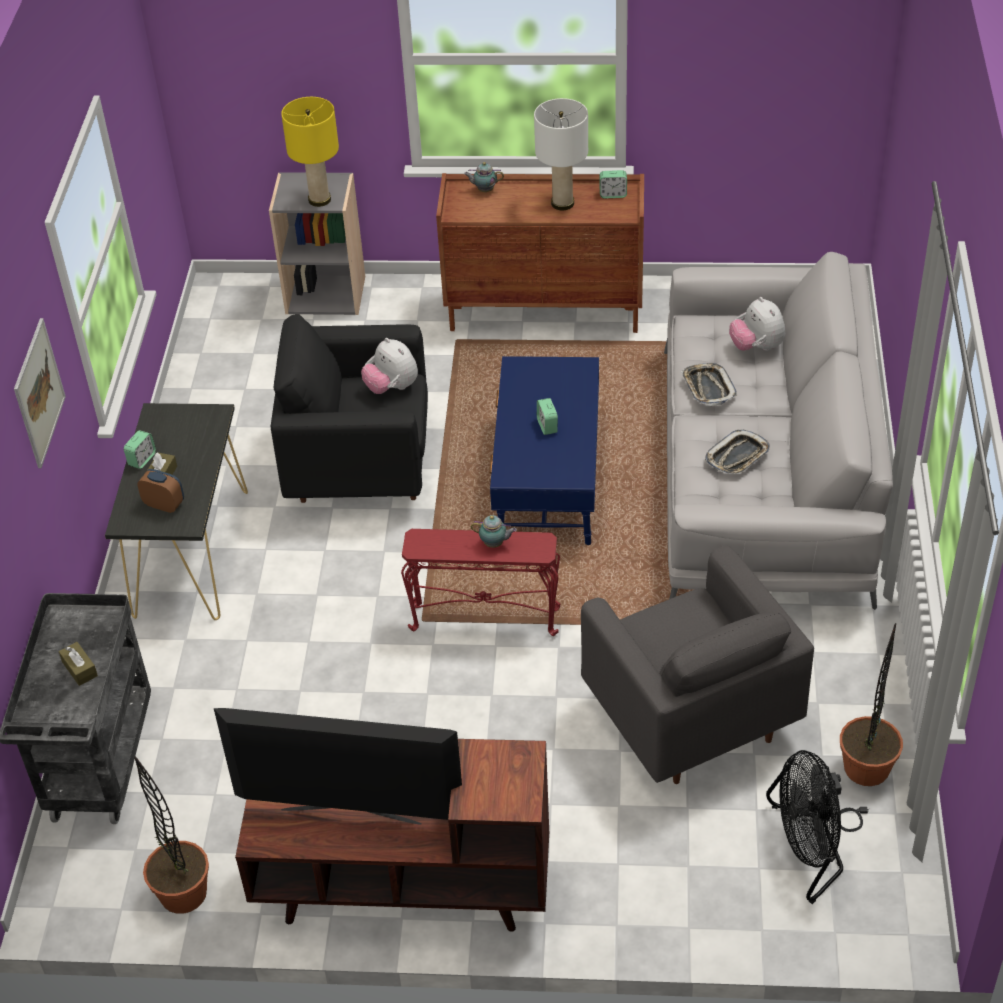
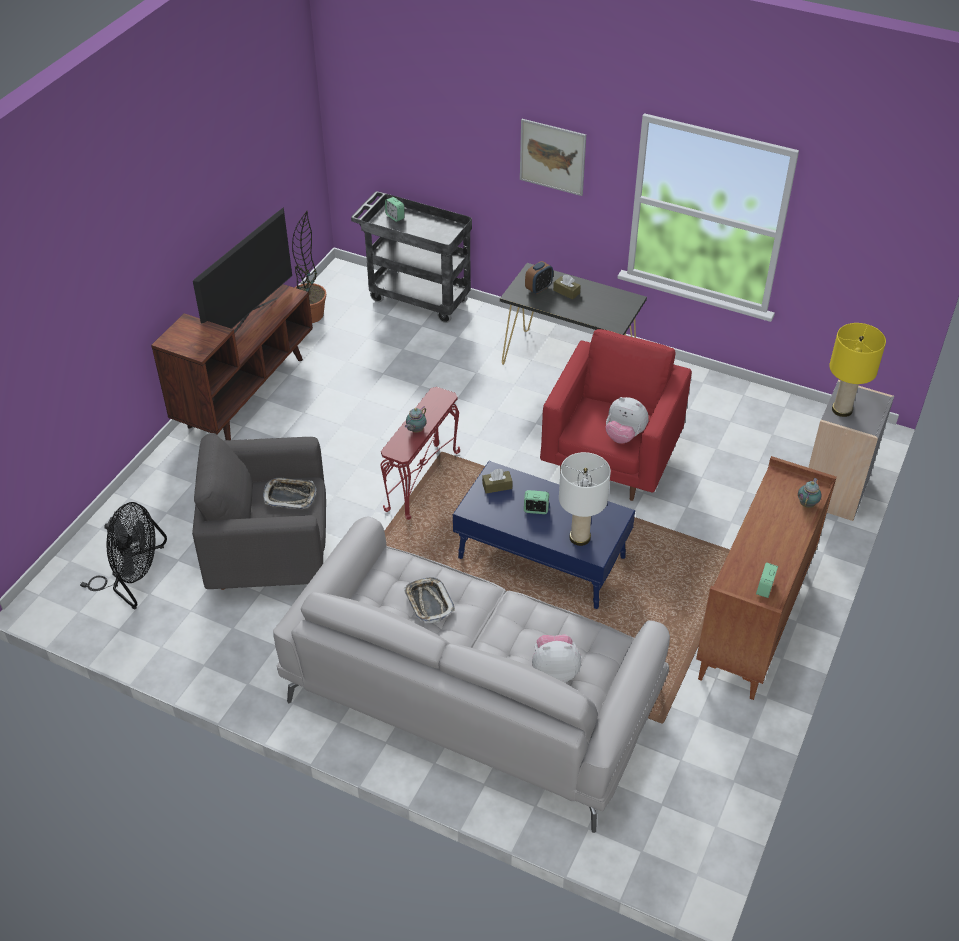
camera: 110 degrees right, 0 degrees up
brown tissue box [59,642,98,686] -> brown tissue box moved to [482,469,512,493]
alarm clock [124,430,156,469] -> alarm clock moved to [385,197,405,222]
black armchair [271,314,428,503] -> red armchair [540,329,692,501]
plush toy [361,338,418,394] -> plush toy turned 135 degrees counterclockwise [606,397,649,444]
white table lamp [534,98,588,210] -> white table lamp moved to [559,452,611,546]
tray [681,363,737,406] -> tray moved to [263,478,316,509]
black fan [766,750,870,904] -> black fan turned 90 degrees clockwise [80,502,167,610]
potted plant [840,623,903,786] -> none

